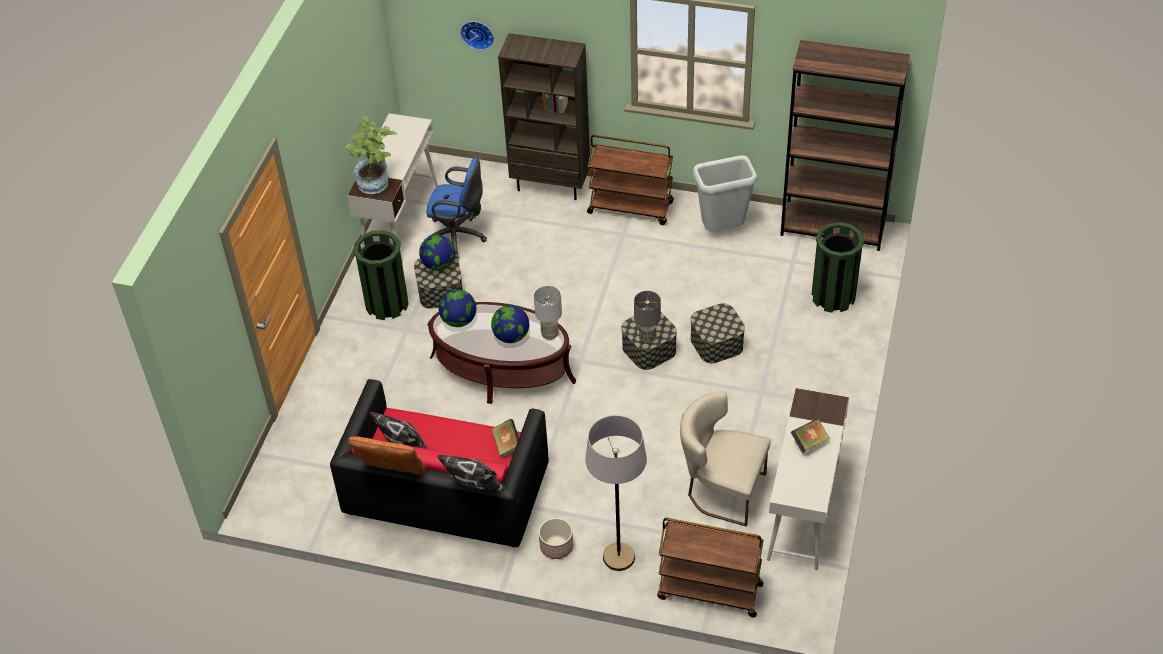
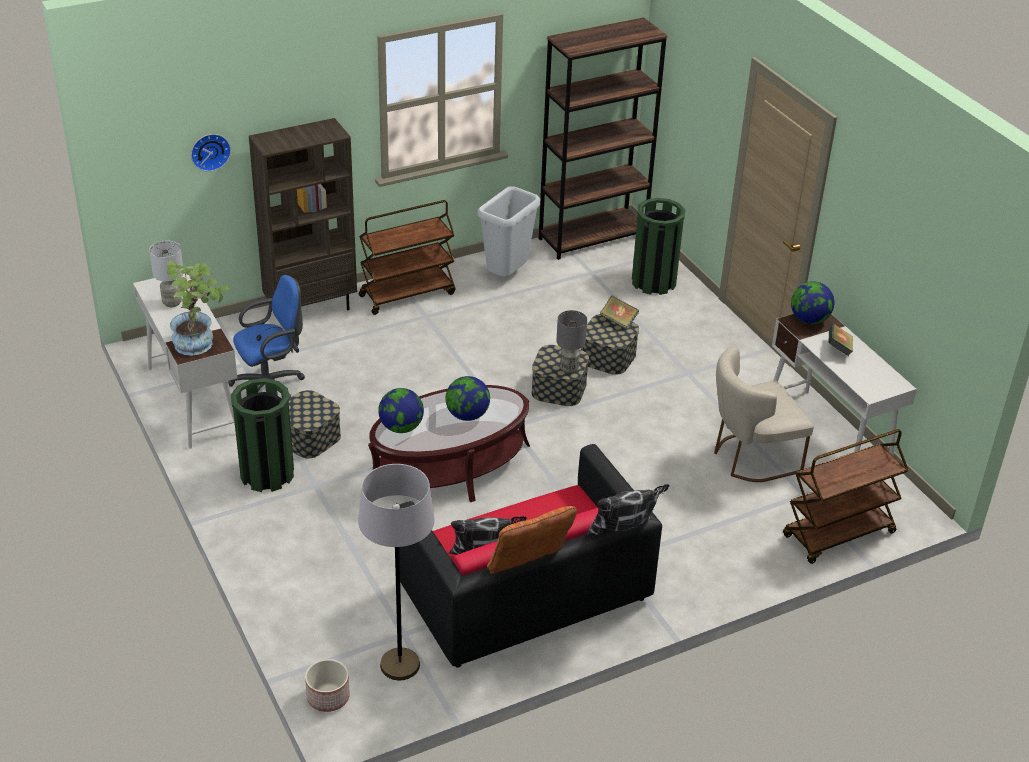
camera: 45 degrees left, 10 degrees down
globe [419,235,455,271] -> globe moved to [791,281,834,324]
book [492,419,519,458] -> book moved to [600,296,639,329]
grey table lamp [534,286,562,340] -> grey table lamp moved to [149,241,183,307]
planter [539,518,573,559] -> planter moved to [305,659,350,712]
grey floor lamp [585,415,647,571] -> grey floor lamp moved to [358,464,435,680]

